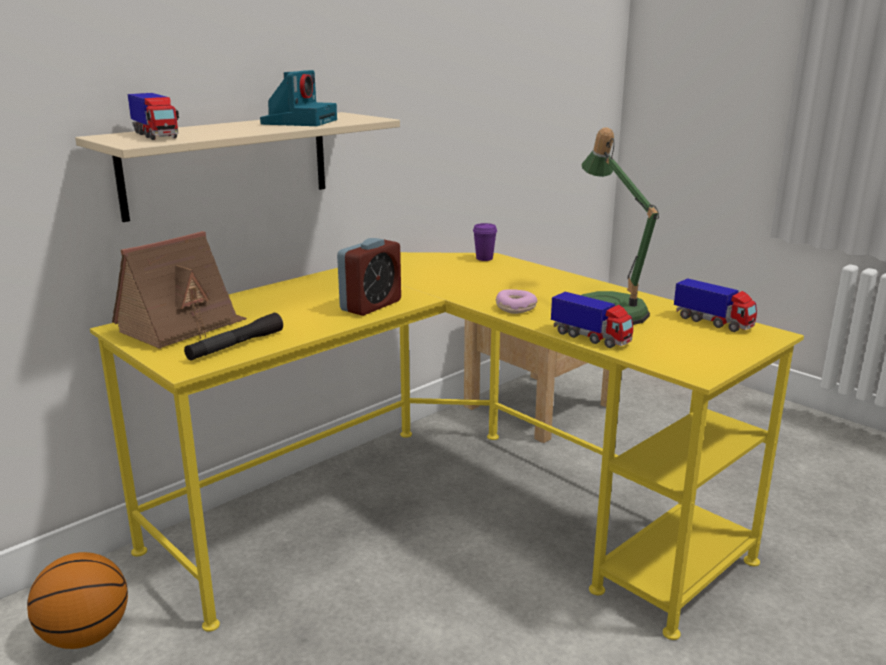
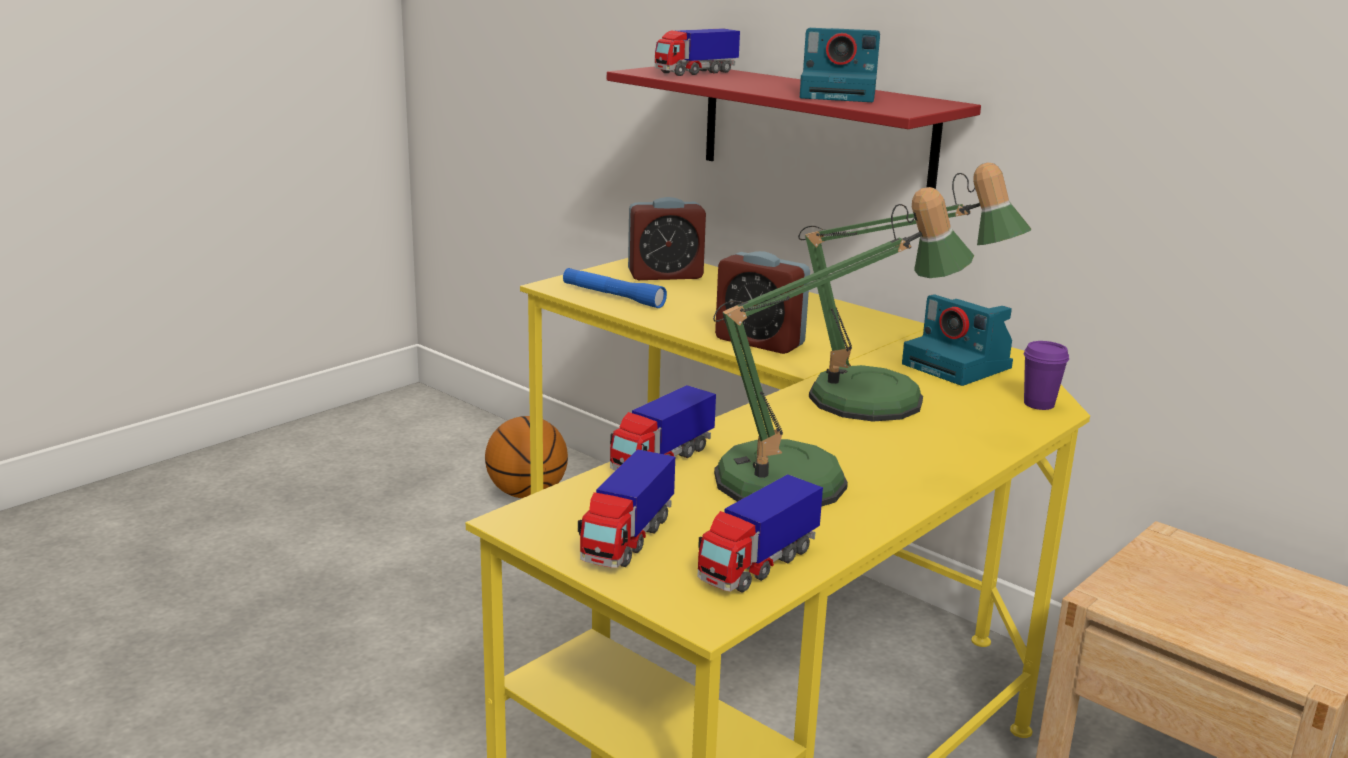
camera: 85 degrees right, 0 degrees up
beige shelf [75,112,400,222] -> red shelf [607,66,981,189]
toy house [112,231,247,349] -> alarm clock [628,197,706,280]
black flashlight [184,313,283,361] -> blue flashlight [563,268,667,308]
donut [496,289,537,314] -> none
none -> toy truck [578,449,675,568]
none -> table lamp [798,163,1031,422]
none -> camera [902,294,1013,386]

